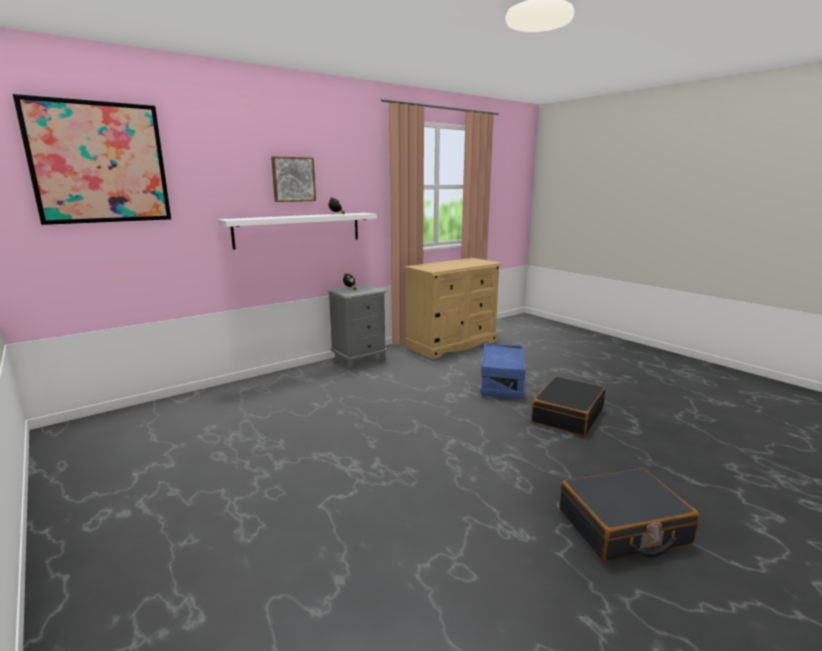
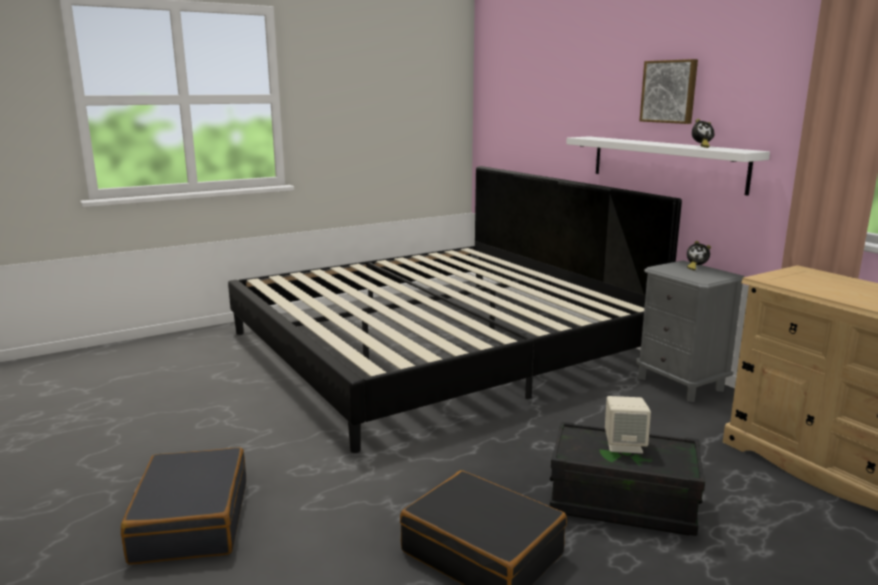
camera: 95 degrees right, 0 degrees up
picture [13,94,171,225] -> none
blue storage box [481,343,526,399] -> black storage box [550,421,705,536]
none -> bed [228,166,682,453]
none -> beige speaker [605,396,651,454]

